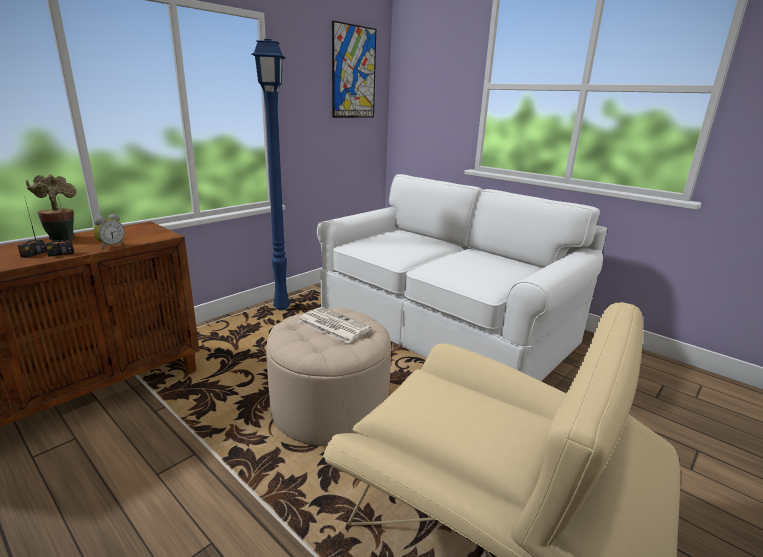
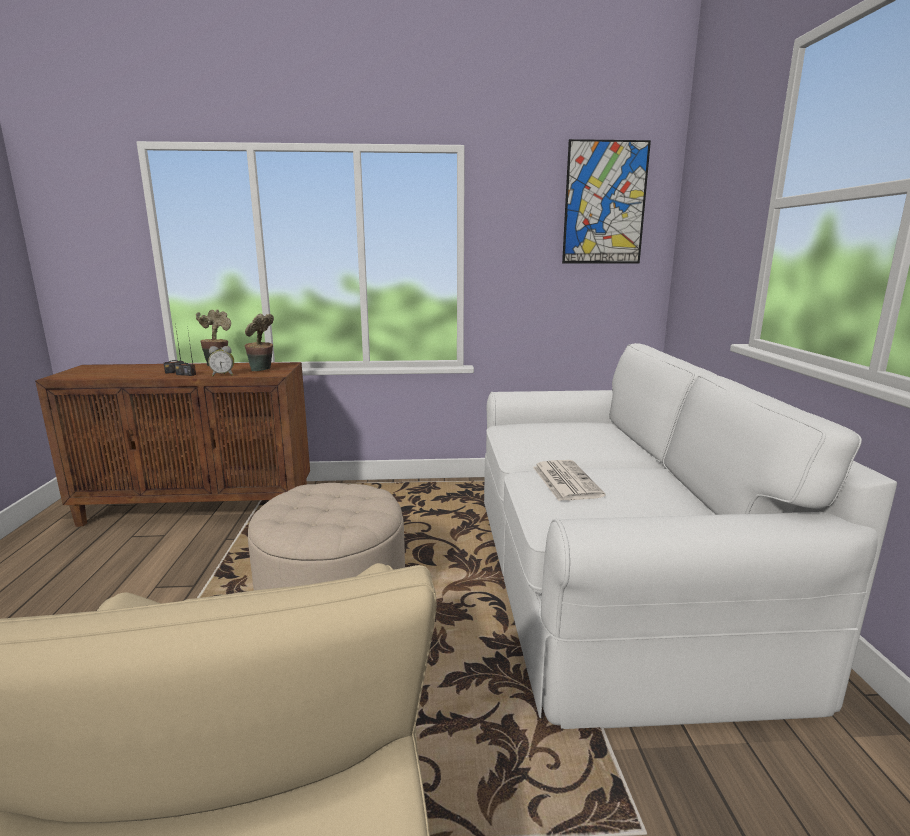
camera: 45 degrees right, 5 degrees down
blue floor lamp [251,39,290,310] -> none
newspaper [297,307,371,344] -> newspaper moved to [533,460,605,501]
none -> potted plant [245,314,274,371]

